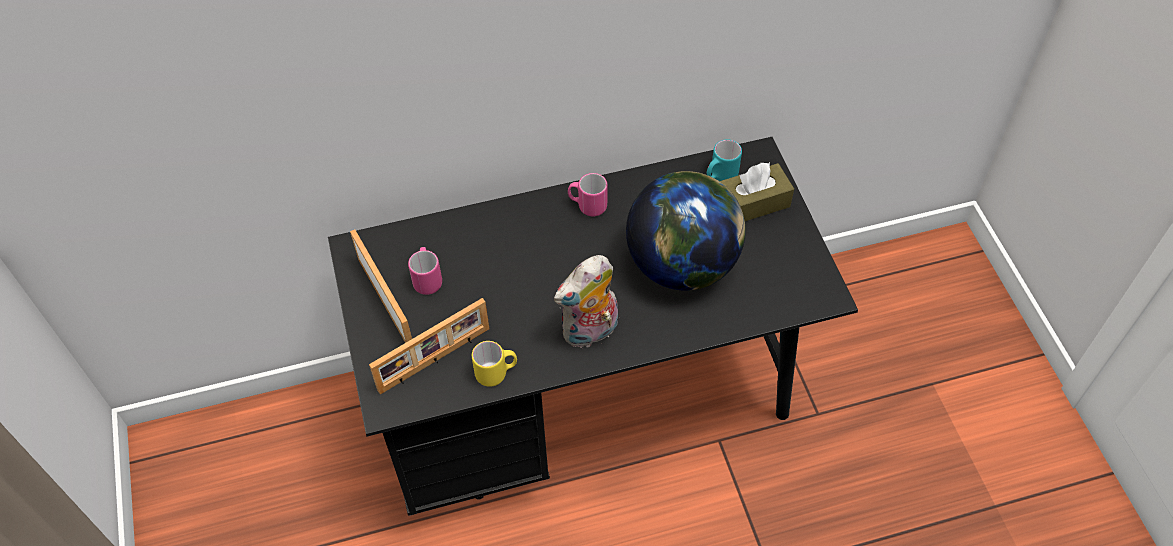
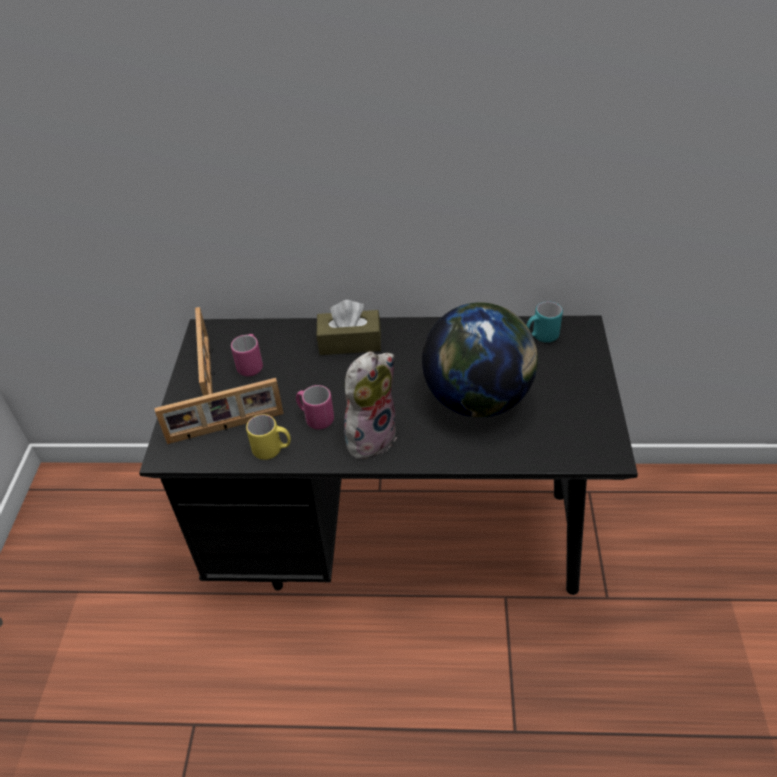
camera: 20 degrees right, 10 degrees down
plush toy [554,255,618,348] -> plush toy turned 150 degrees clockwise [344,351,397,459]
pink mug [568,173,608,216] -> pink mug moved to [296,385,334,429]
brown tissue box [720,162,794,221] -> brown tissue box moved to [317,300,381,355]

